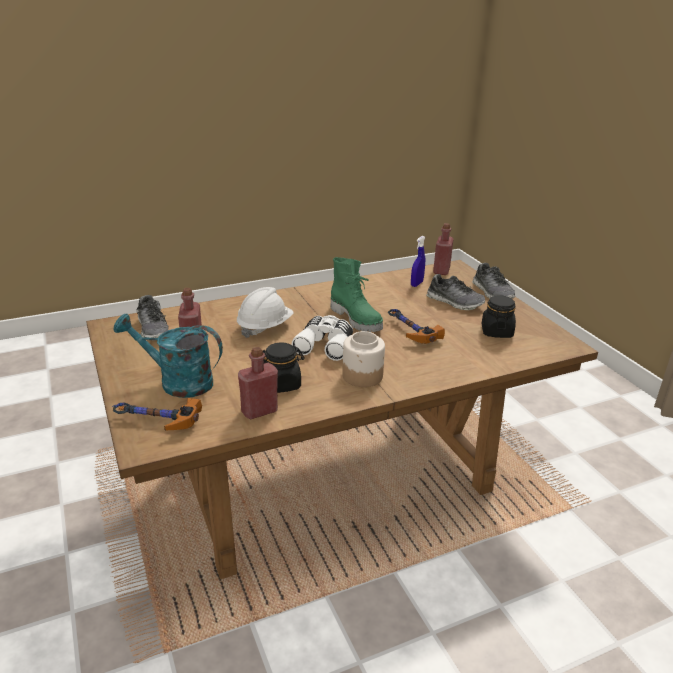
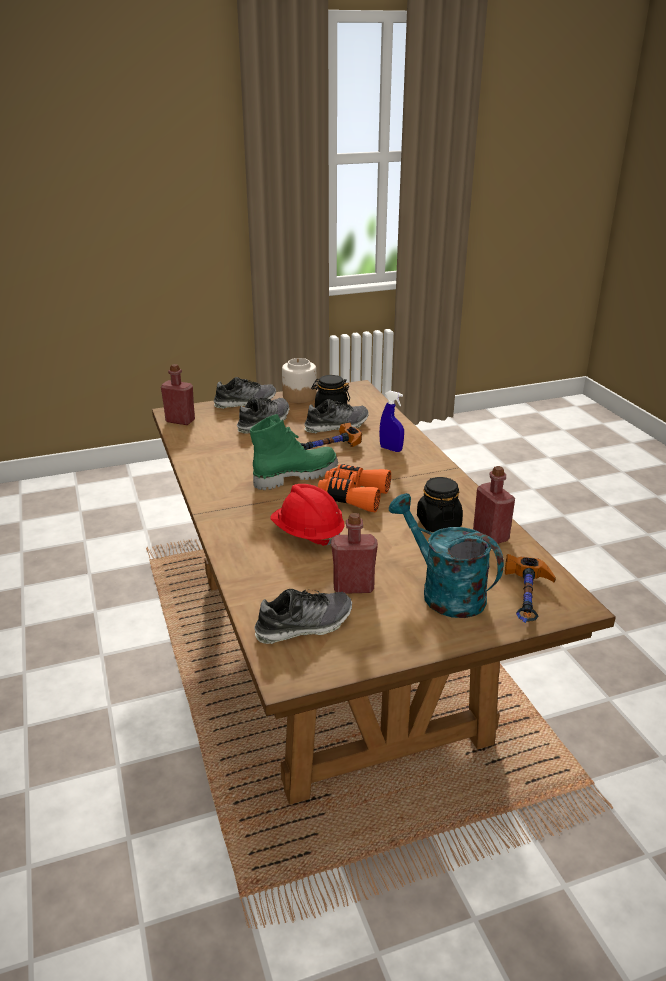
camera: 85 degrees left, 0 degrees up
turquoise watering can [114,314,223,398] -> turquoise watering can turned 120 degrees clockwise [389,493,504,618]
white hard hat [237,287,294,338] -> red hard hat [270,484,344,546]
white binoculars [292,315,353,361] -> orange binoculars [318,464,391,512]
jar [342,331,385,387] -> jar moved to [282,358,317,403]
blue spray bottle [411,236,425,287] -> blue spray bottle moved to [379,391,404,452]
none -> shoe [304,399,369,433]

